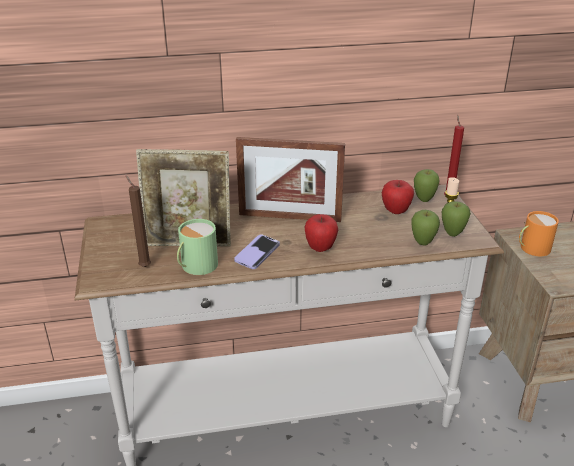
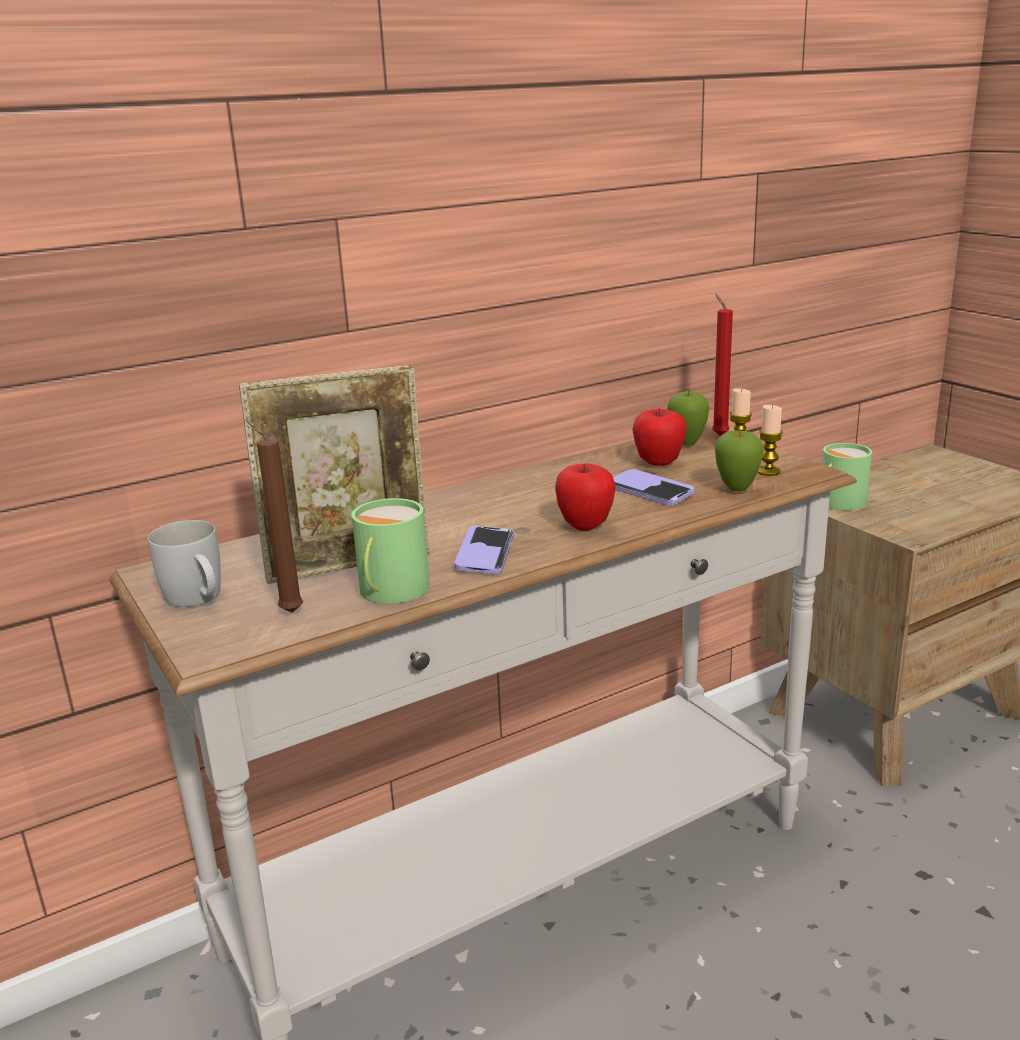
camera: 20 degrees left, 10 degrees down
picture frame [236,137,345,222] -> none
apple [442,201,471,237] -> candle [757,405,783,476]
orange mug [519,211,559,256] -> green mug [822,443,872,511]
none -> white mug [148,520,221,607]
none -> phone [613,469,695,506]

